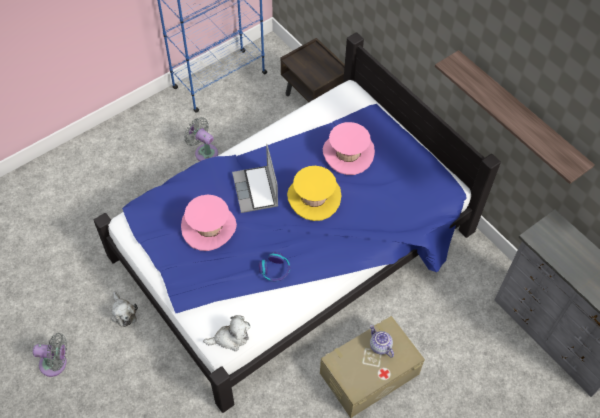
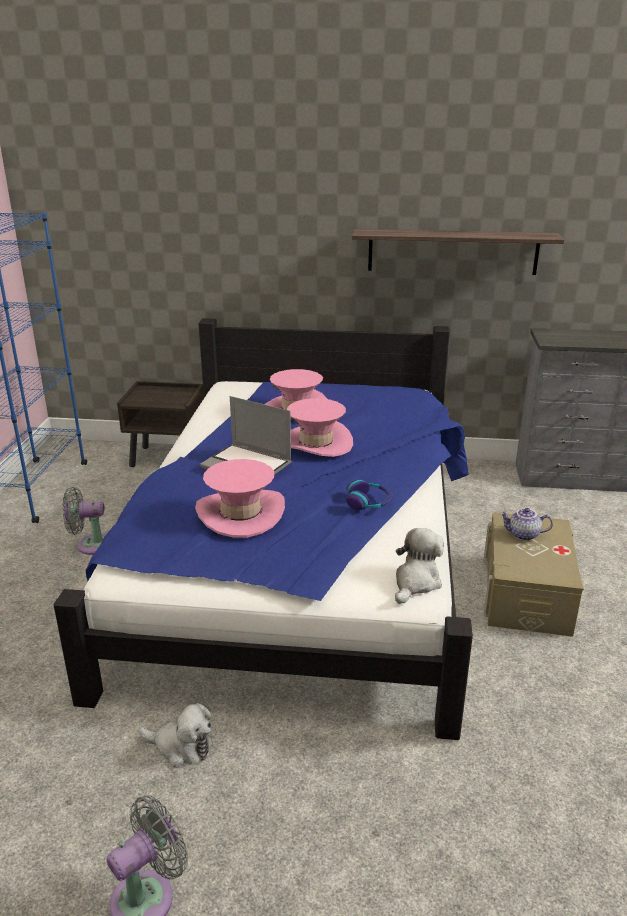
camera: 45 degrees left, 30 degrees down
yellow hat [287,166,341,221] -> pink hat [287,398,353,457]

